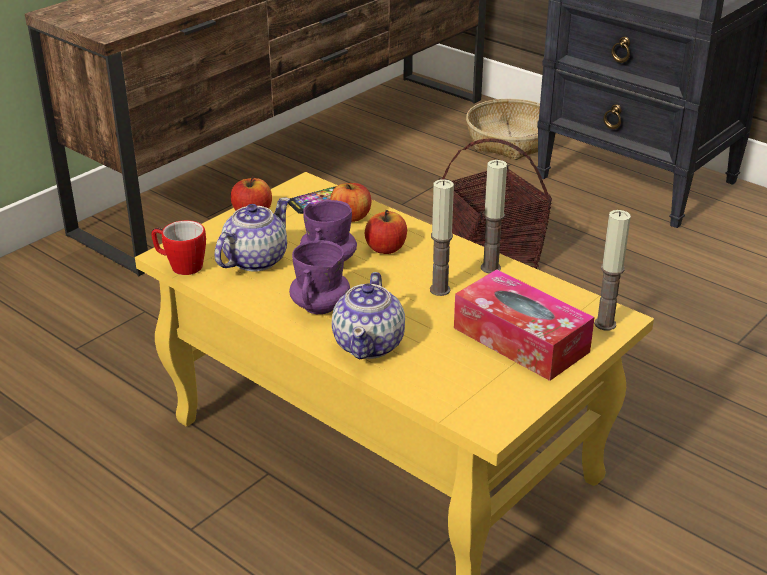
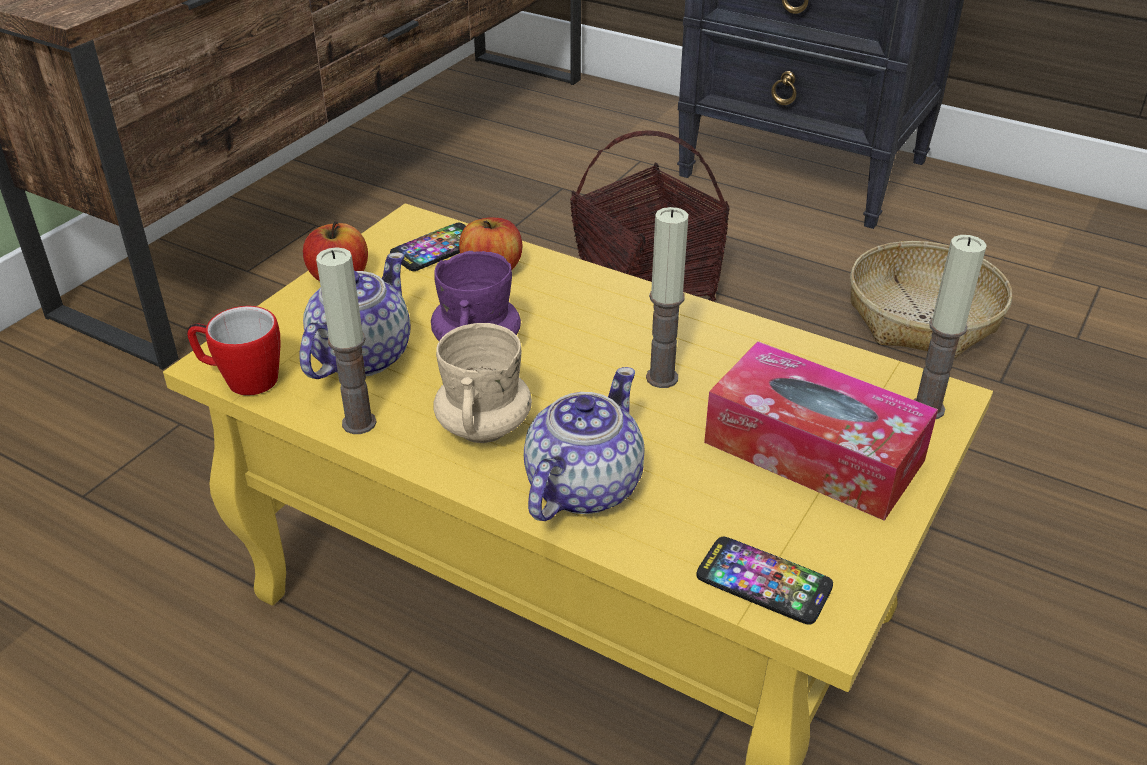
camera: 10 degrees left, 5 degrees up
purple mug [289,240,350,315] -> beige mug [434,323,532,443]
teapot [332,272,405,359] -> teapot turned 150 degrees counterclockwise [524,367,645,521]
apple [365,210,407,254] -> none
basket [466,99,557,160] -> basket moved to [850,241,1012,359]
candle [481,160,507,274] -> candle moved to [316,247,377,434]
none -> phone [697,537,833,625]

